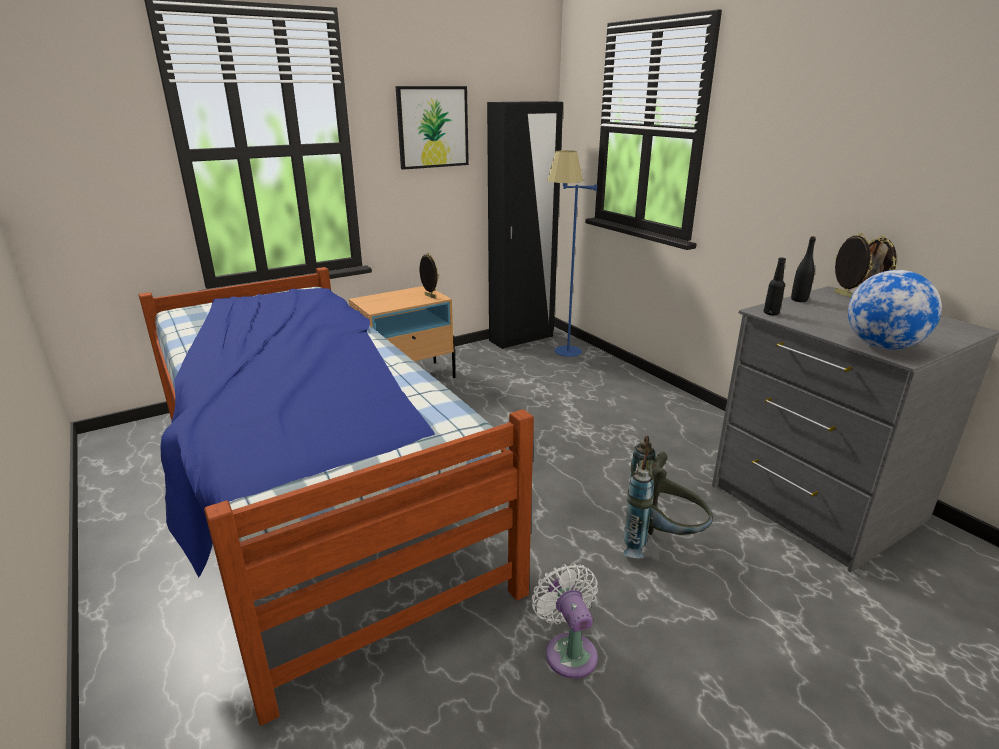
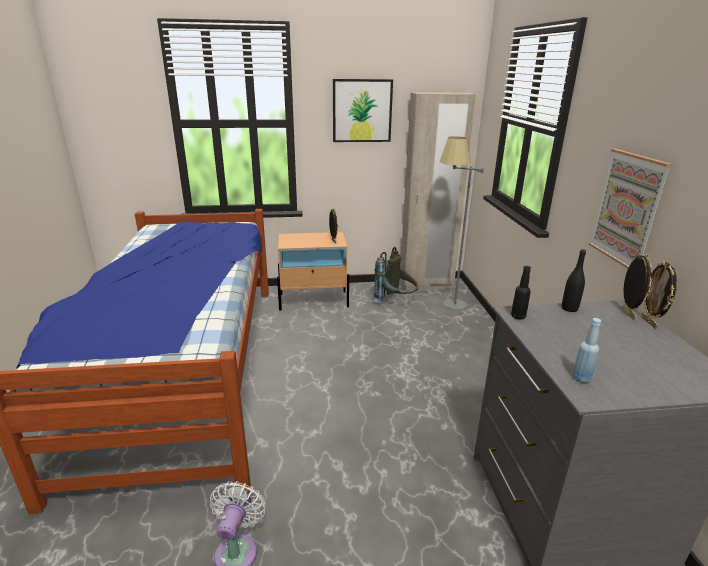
camera: 25 degrees right, 0 degrees up
black wardrobe [487,101,563,349] -> beige wardrobe [400,92,476,290]
blue floor lamp [547,150,597,357] -> grey floor lamp [440,136,484,310]
grey backpack [623,436,713,559] -> grey backpack moved to [373,247,418,303]
globe [848,270,942,350] -> blue bottle [572,318,601,383]
none -> picture [589,149,672,269]

